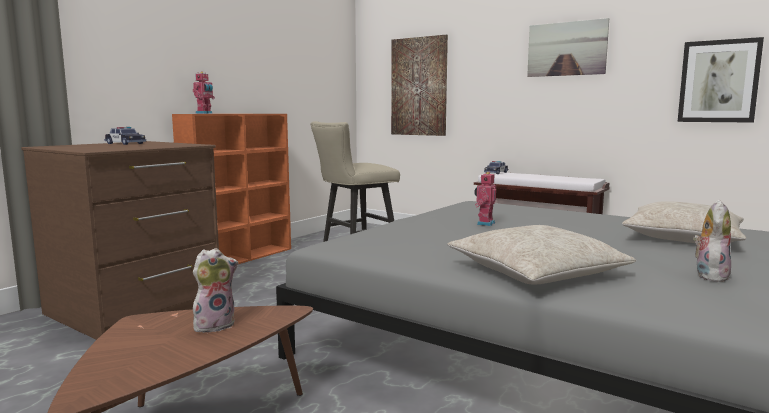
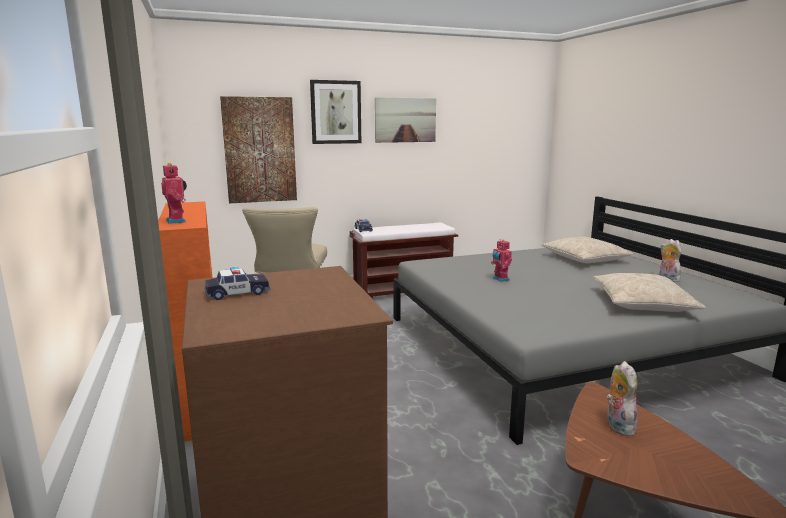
camera: 55 degrees left, 5 degrees up
picture [678,37,764,123] -> picture moved to [310,80,361,144]

